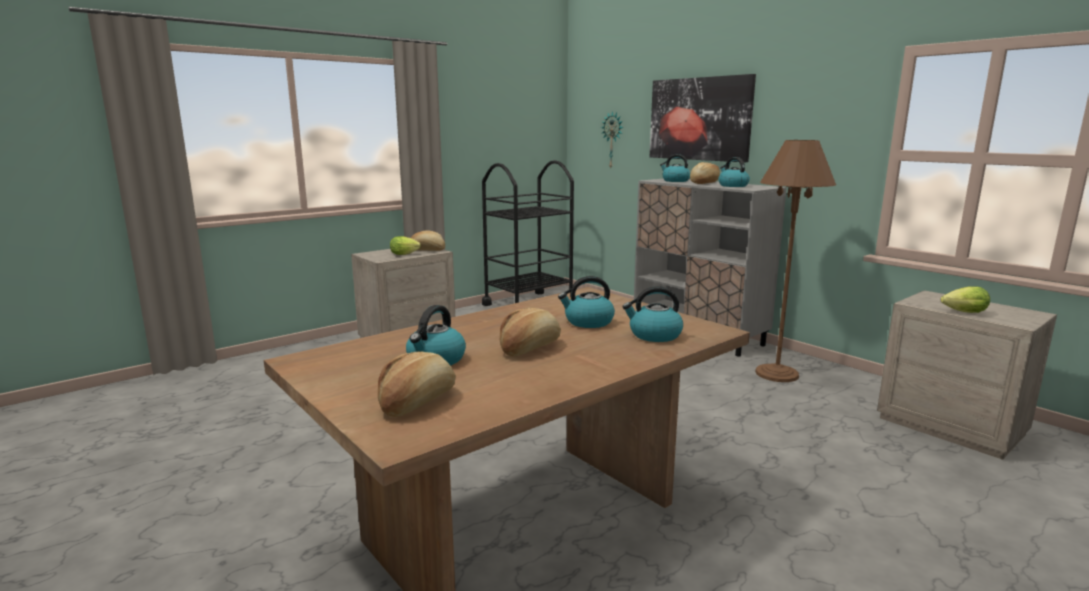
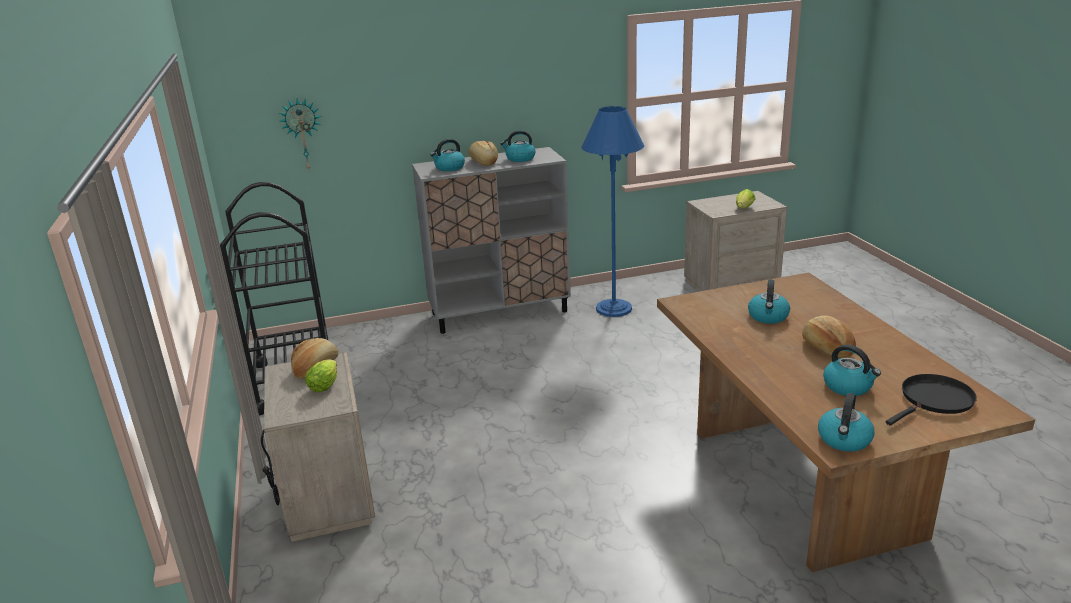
camera: 65 degrees left, 10 degrees up
bread [378,351,456,417] -> black frying pan [886,374,977,426]
kettle [622,286,683,342] -> kettle moved to [818,393,874,452]
picture [650,74,756,162] -> none
brown floor lamp [755,140,836,382] -> blue floor lamp [581,106,644,317]

